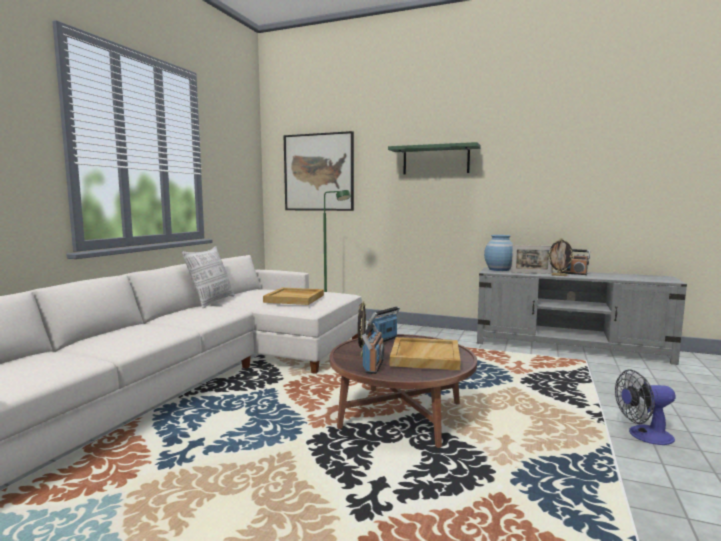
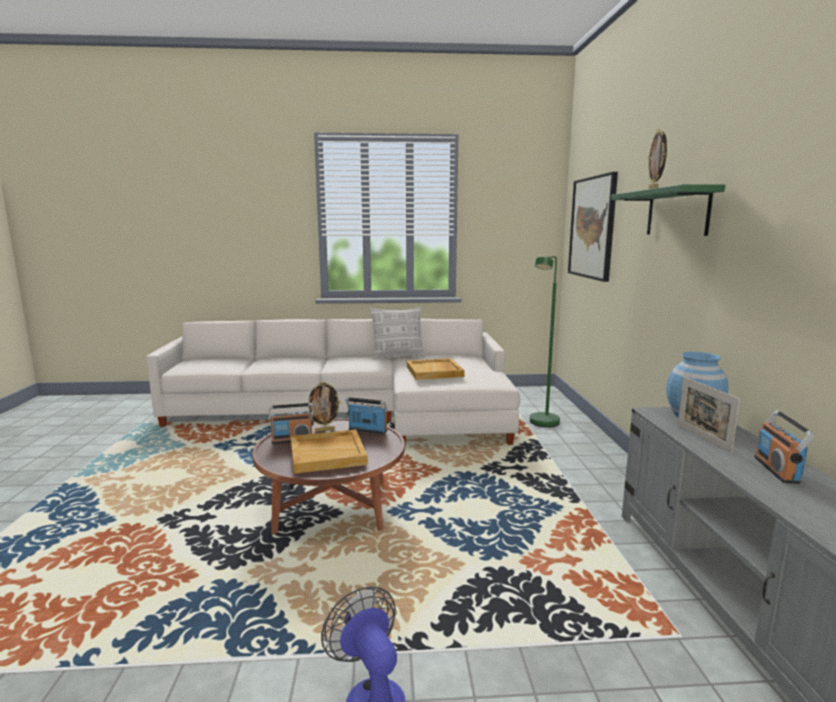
camera: 65 degrees right, 5 degrees up
picture frame [547,238,574,276] -> picture frame moved to [648,129,667,189]

